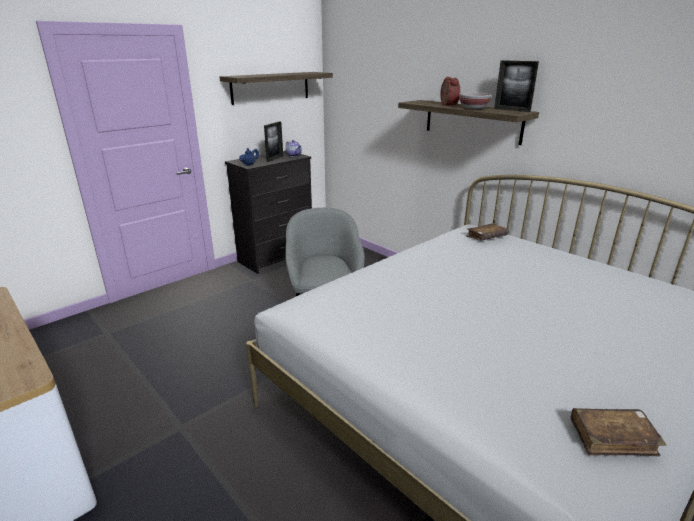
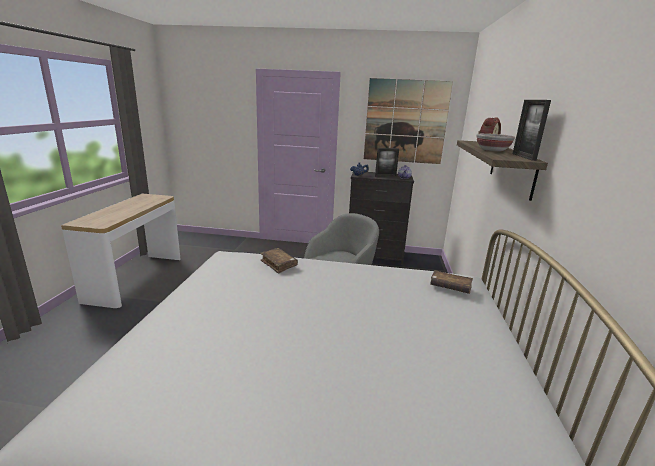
camera: 50 degrees right, 5 degrees down
shelf [219,72,333,105] -> picture [364,78,453,164]
brown book [571,408,666,456] -> brown book moved to [260,248,298,274]

